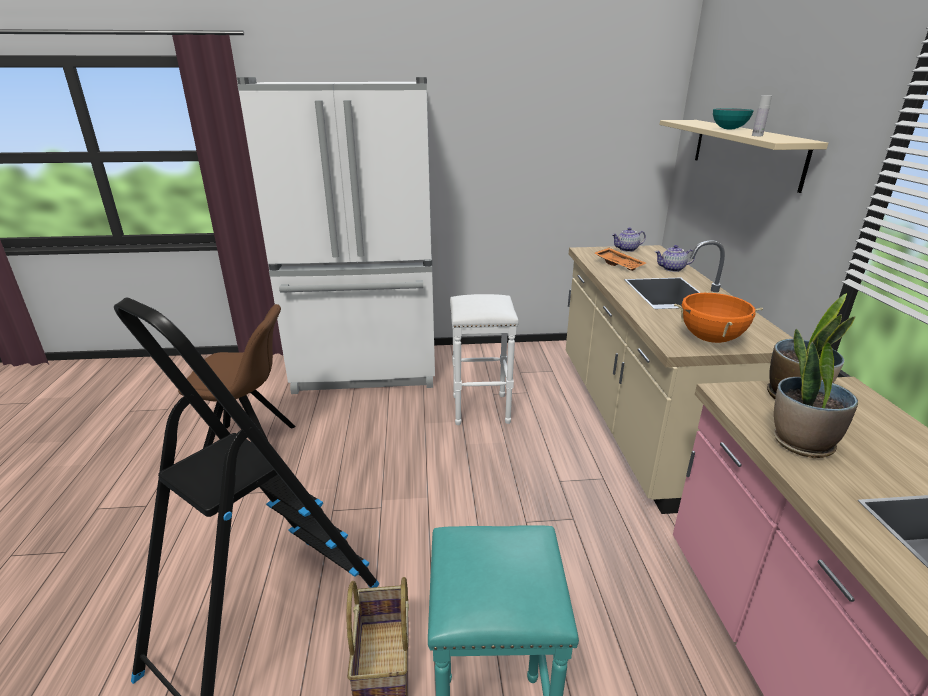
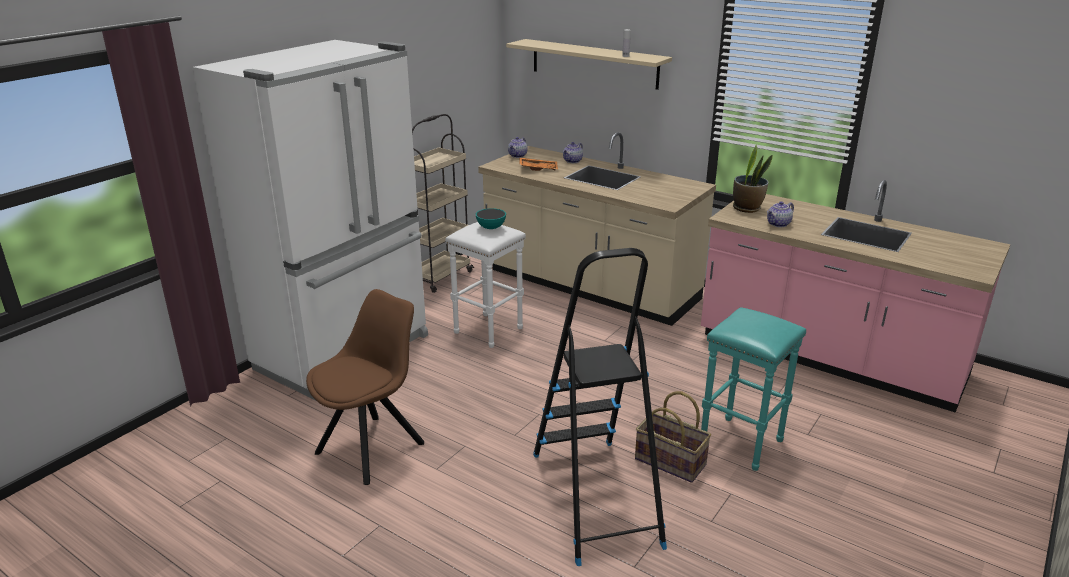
camera: 50 degrees left, 0 degrees up
orange cooking pot [674,291,763,343] -> none
bowl [713,108,754,130] -> bowl moved to [476,208,506,229]
potted plant [774,328,858,458] -> teapot [767,201,794,227]
none -> beige cart [412,114,474,293]

